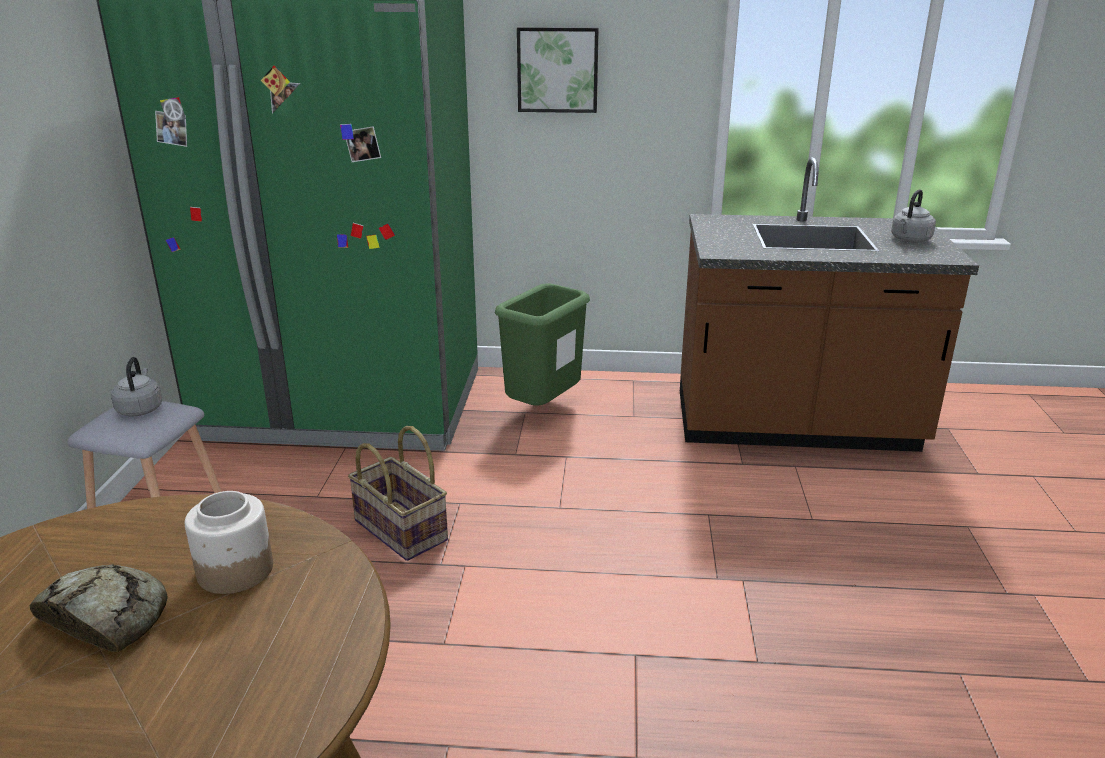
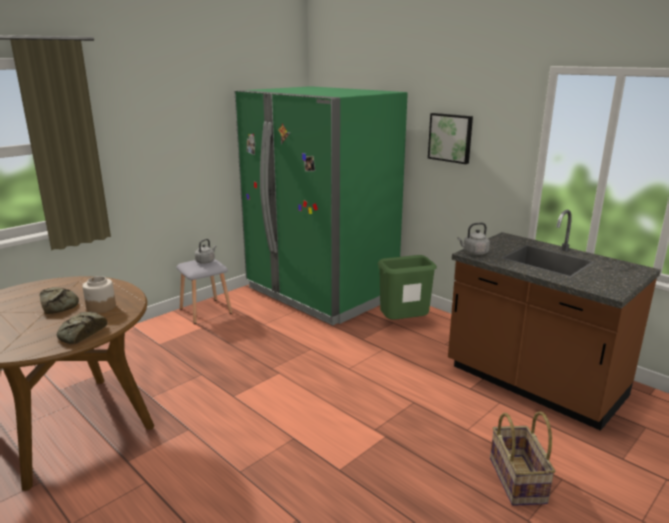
camera: 40 degrees right, 5 degrees down
basket [348,426,448,561] -> basket moved to [490,411,555,506]
grey kettle [891,189,936,243] -> grey kettle moved to [457,222,490,255]
none -> bread [57,312,108,344]

